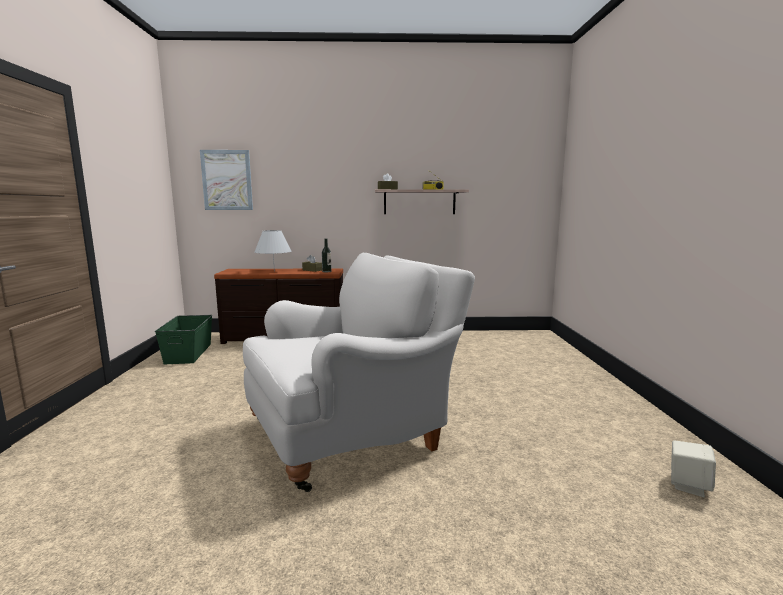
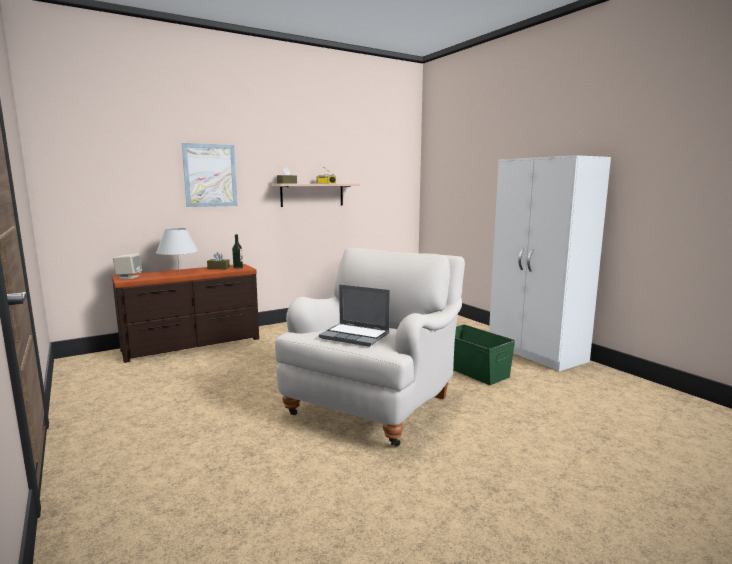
camera: 30 degrees left, 0 degrees up
green storage box [155,315,212,365] -> green storage box moved to [453,324,515,385]
picture [200,150,253,210] -> picture moved to [182,143,238,207]
beige speaker [671,440,716,497] -> beige speaker moved to [113,253,142,279]
none -> laptop [319,284,390,347]
none -> white wardrobe [489,155,611,371]

